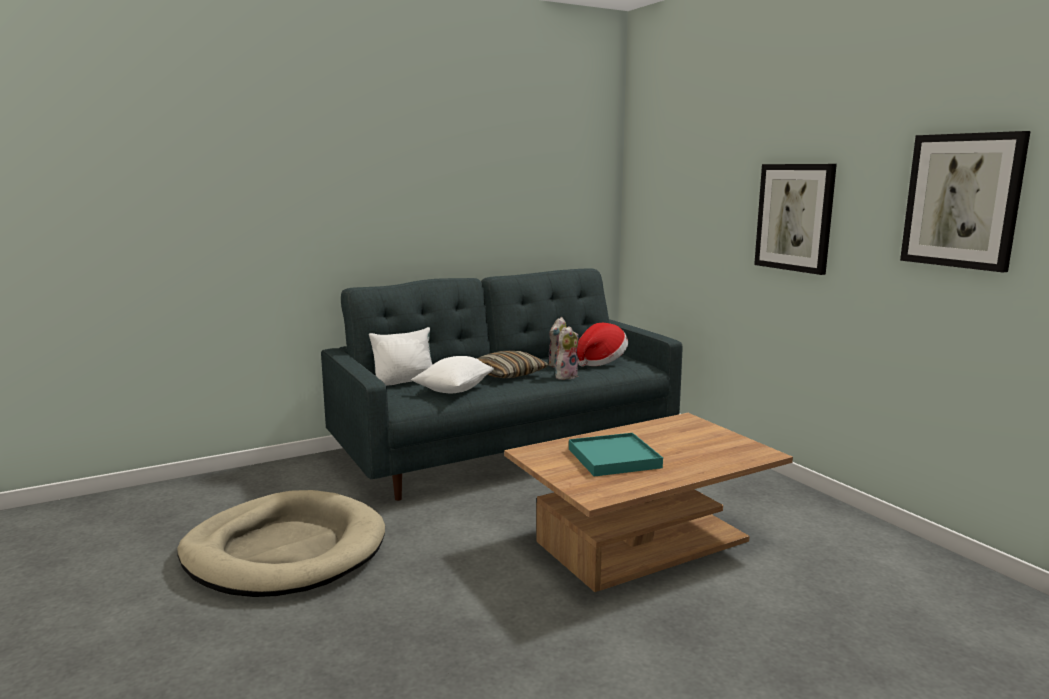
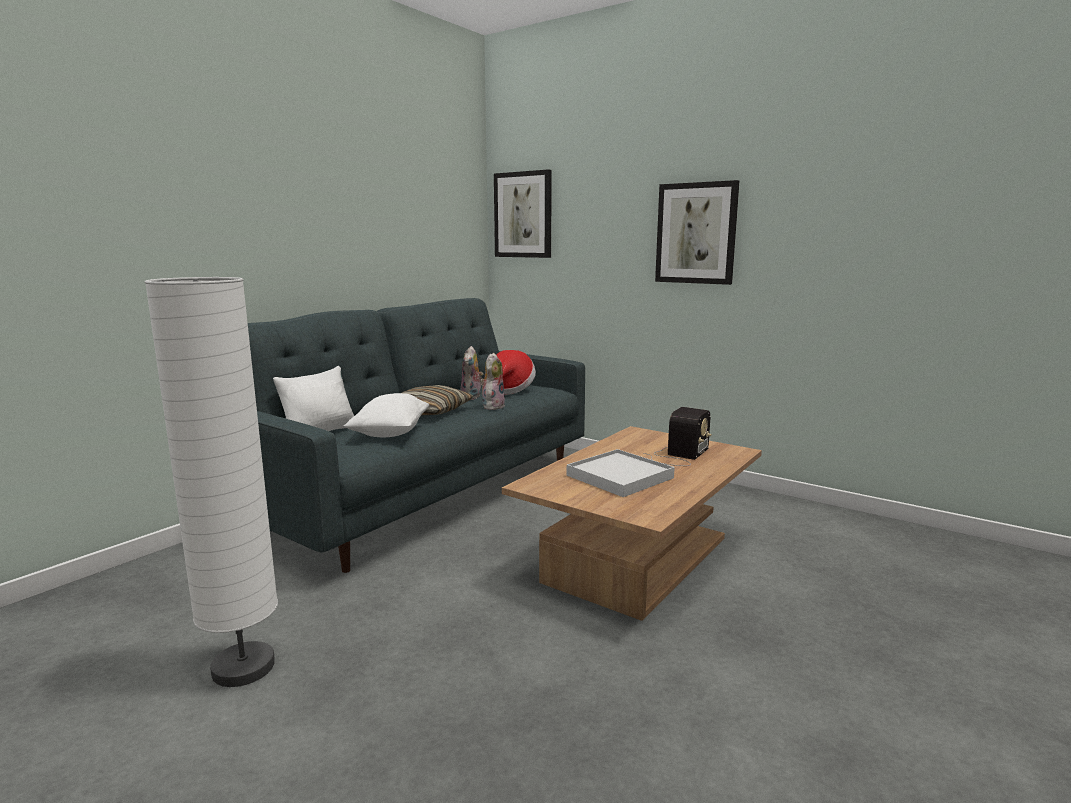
camera: 25 degrees left, 0 degrees up
beige dog bed [178,490,385,597] -> white floor lamp [145,277,278,687]
turquoise tray [569,433,663,476] -> white tray [567,449,675,497]
picture [900,131,1031,273] -> picture moved to [494,169,552,258]
none -> radio [644,407,712,466]

